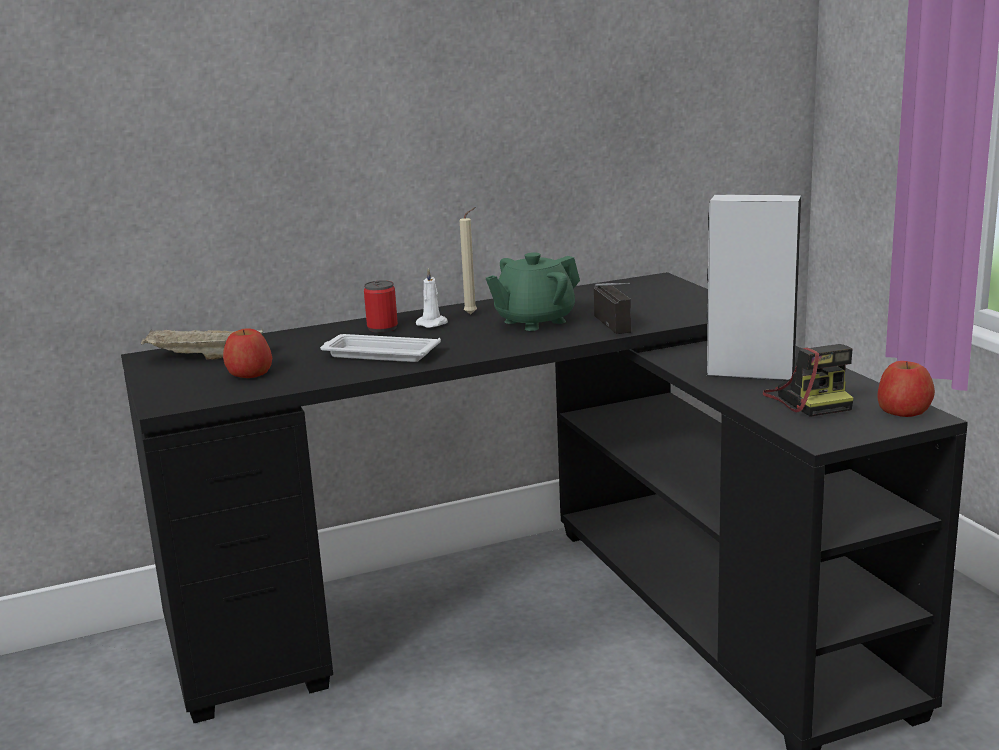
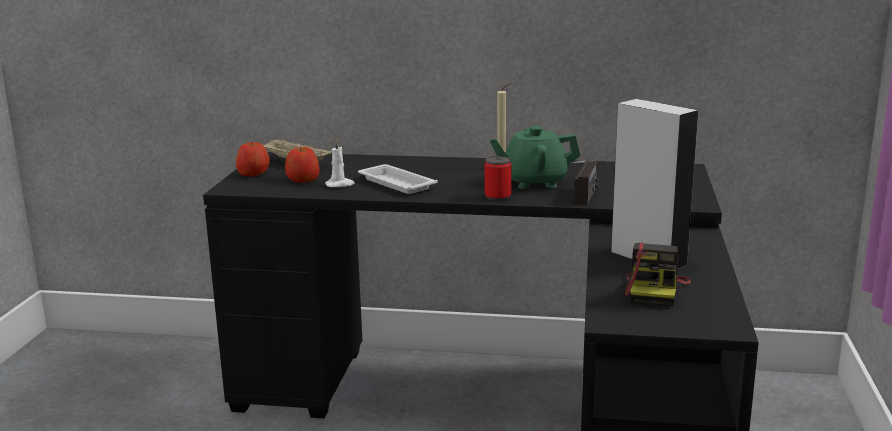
camera: 30 degrees right, 0 degrees up
can [364,280,398,333] -> can moved to [485,156,511,201]
white candle [416,267,448,328] -> white candle moved to [325,138,355,187]
apple [877,361,935,417] -> apple moved to [236,142,270,177]

